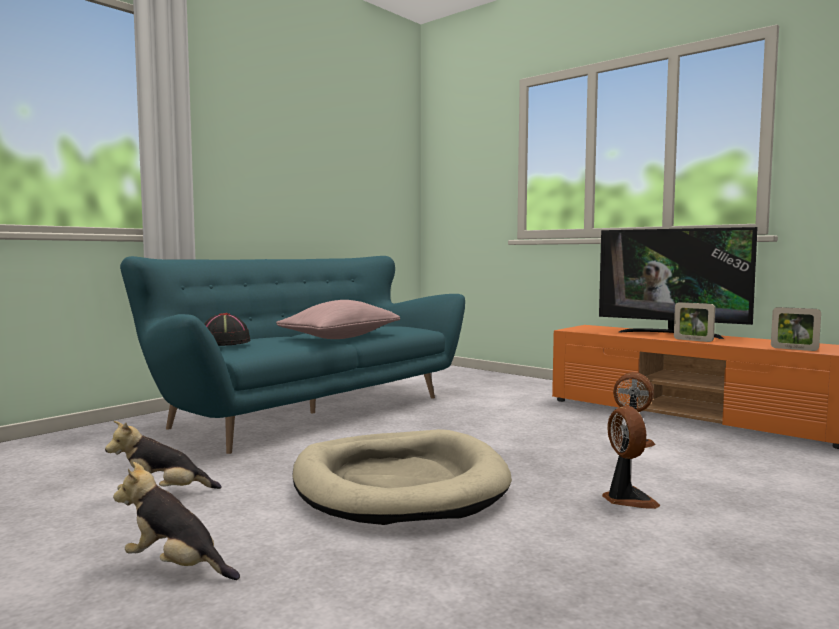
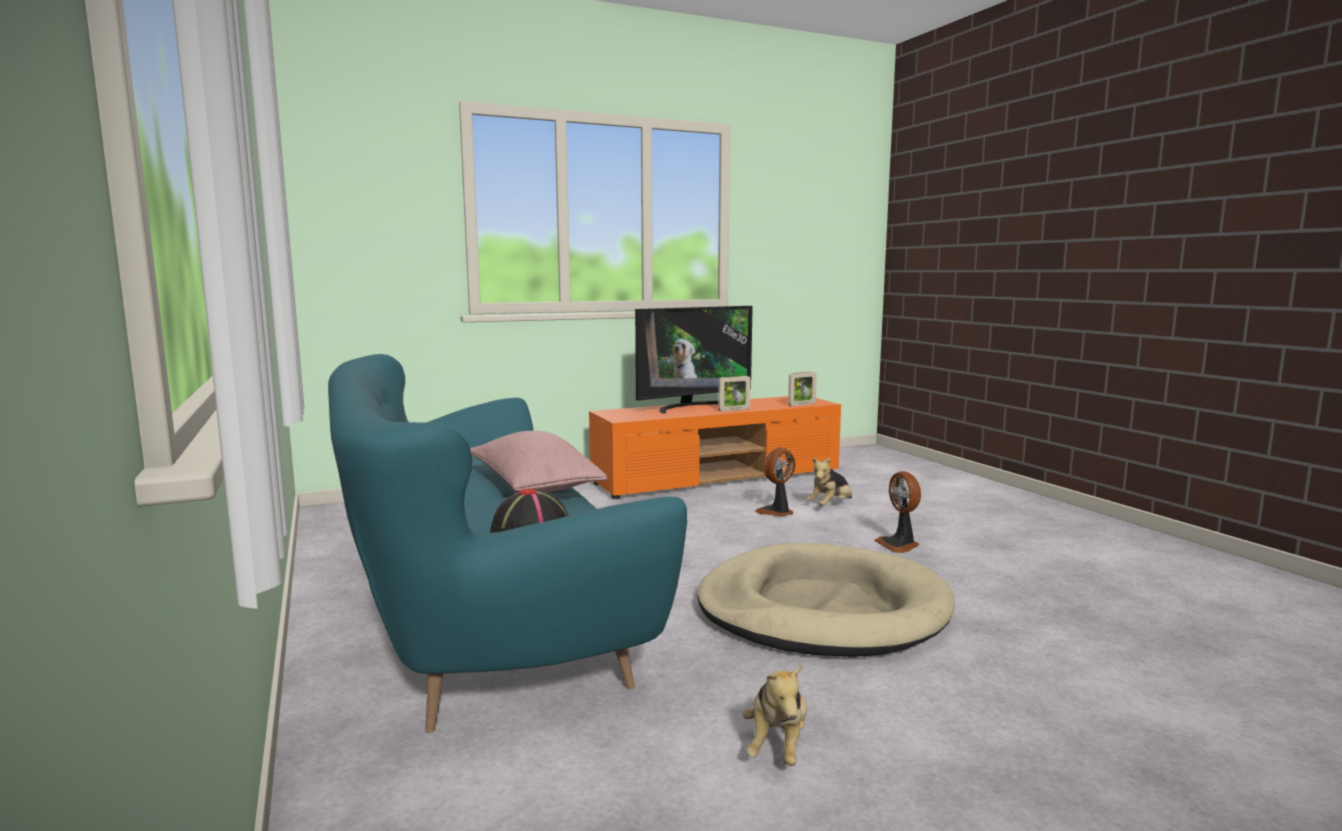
camera: 65 degrees left, 5 degrees up
plush toy [113,462,240,580] -> plush toy moved to [806,458,852,506]
fan [602,406,660,509] -> fan turned 120 degrees counterclockwise [874,471,921,553]

